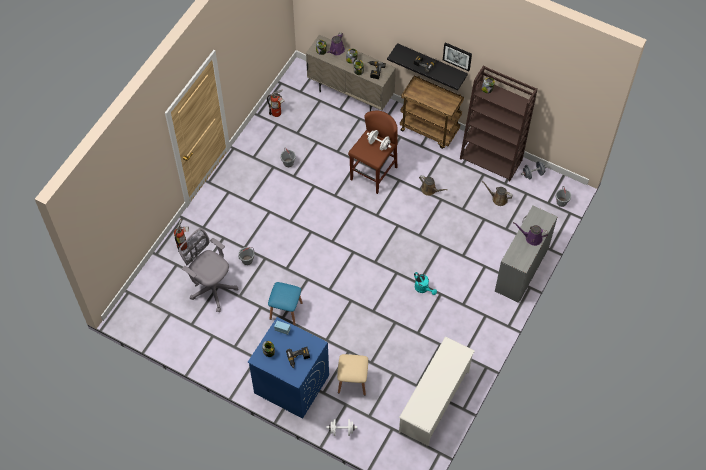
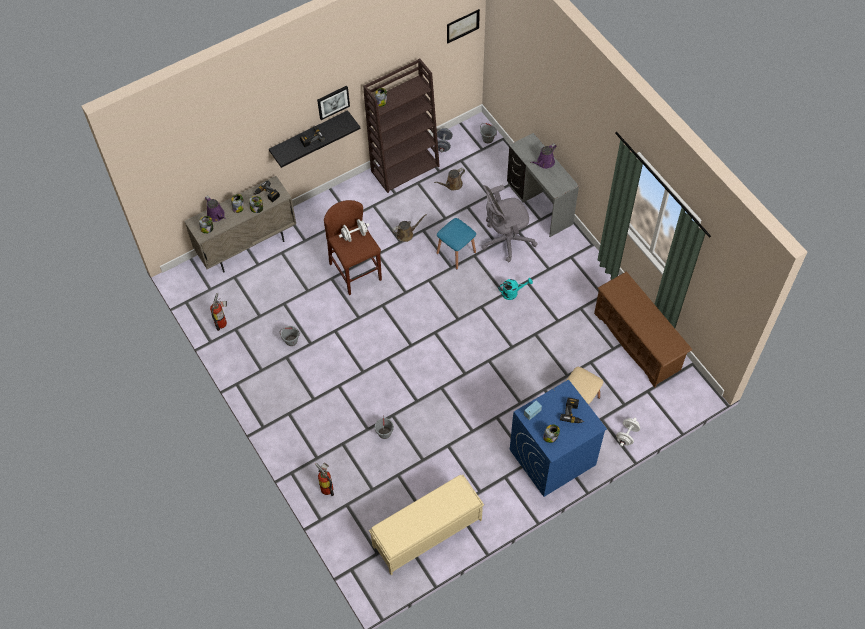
camera: 60 degrees left, 0 degrees up
grey office chair [179,228,238,312] -> grey office chair moved to [481,185,538,263]
blue stool [268,282,303,326] -> blue stool moved to [437,218,476,270]
white shoe rack [399,336,475,446] -> brown shoe rack [594,272,692,388]
brown cart [400,76,464,149] -> none
none -> beige bench [369,475,484,575]
none -> picture [447,9,480,44]

